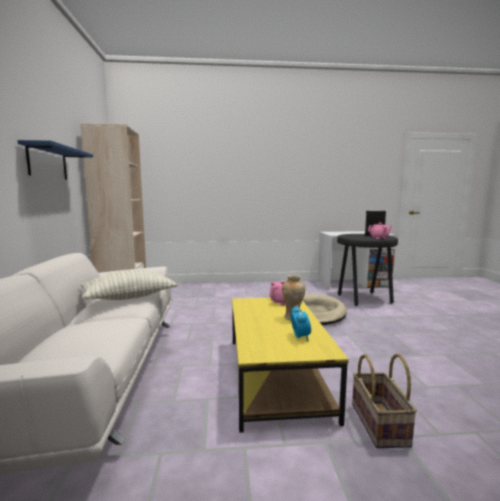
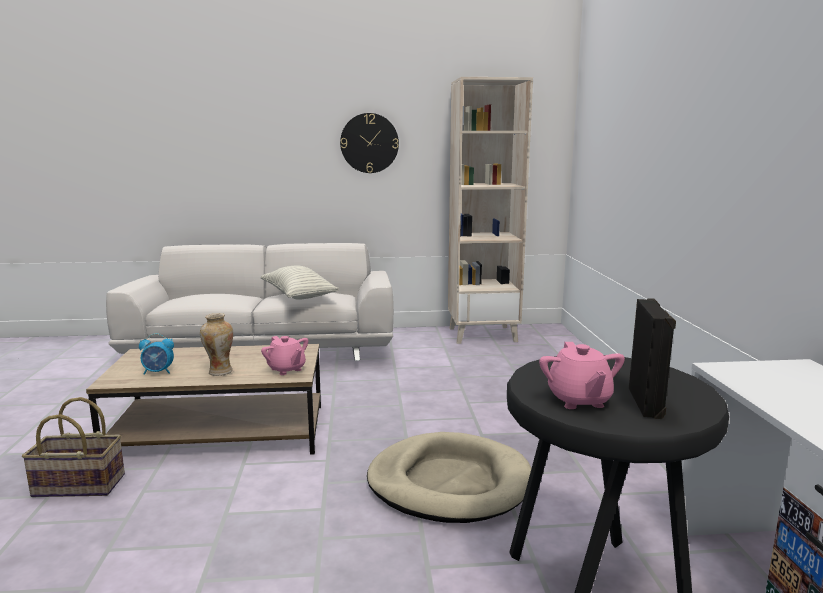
camera: 90 degrees right, 5 degrees up
blue shelf [17,140,93,180] -> wall clock [340,113,399,173]
yellow coffee table [232,298,348,433] -> brown coffee table [86,344,321,455]

